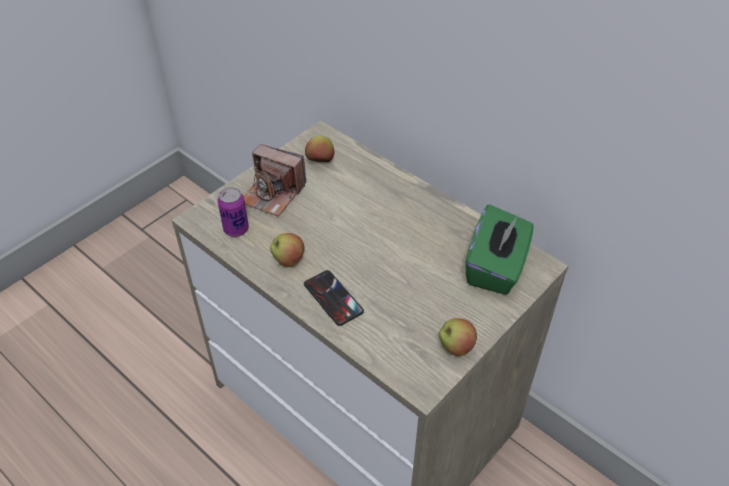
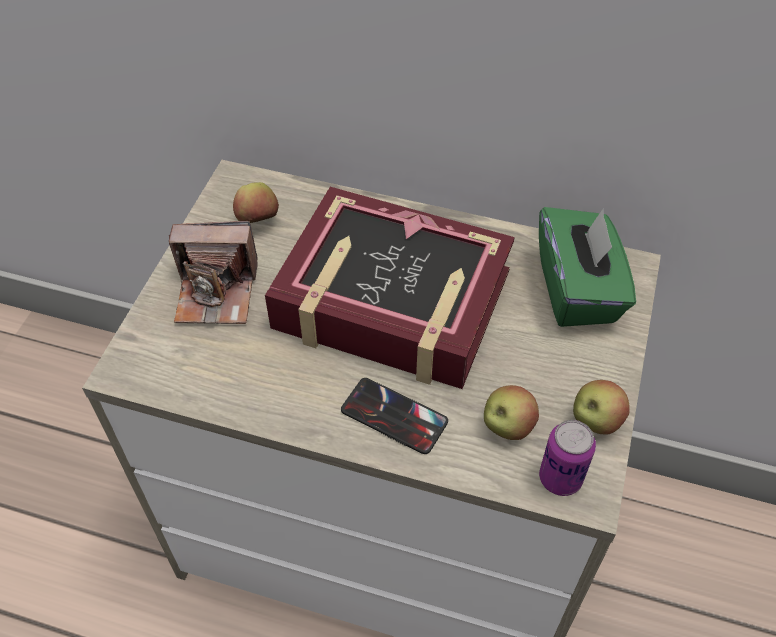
camera: 25 degrees left, 5 degrees up
can [218,187,249,237] -> can moved to [539,420,596,496]
apple [270,233,305,267] -> apple moved to [484,385,539,440]
none -> book [265,187,515,389]

